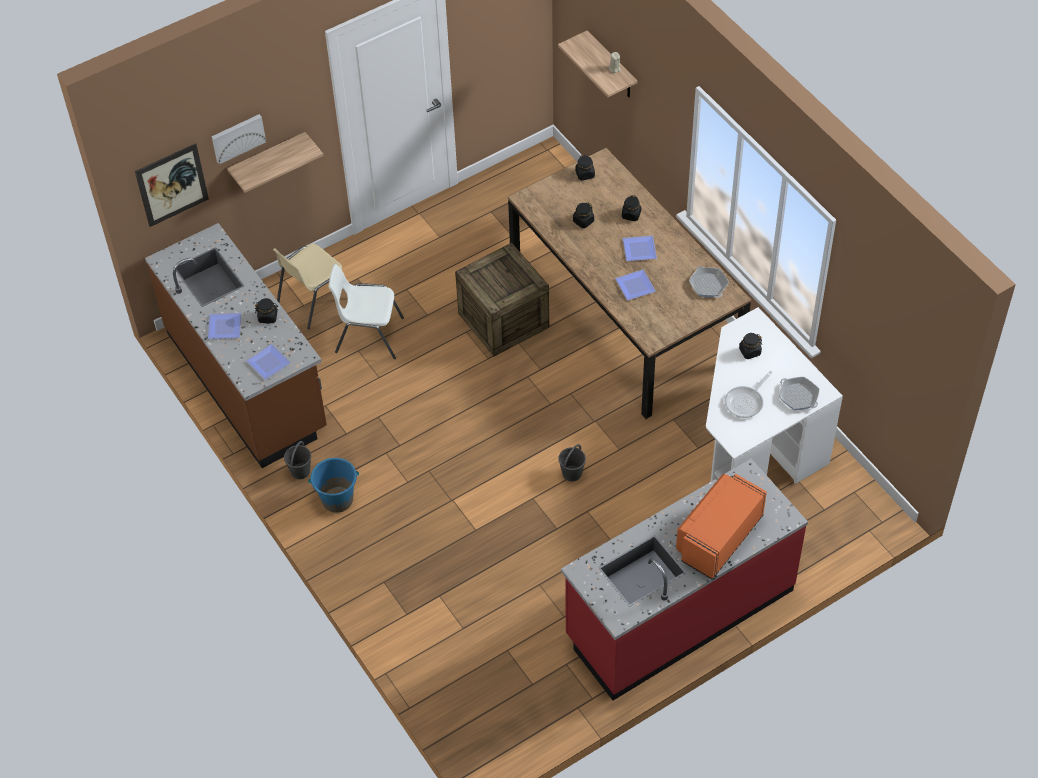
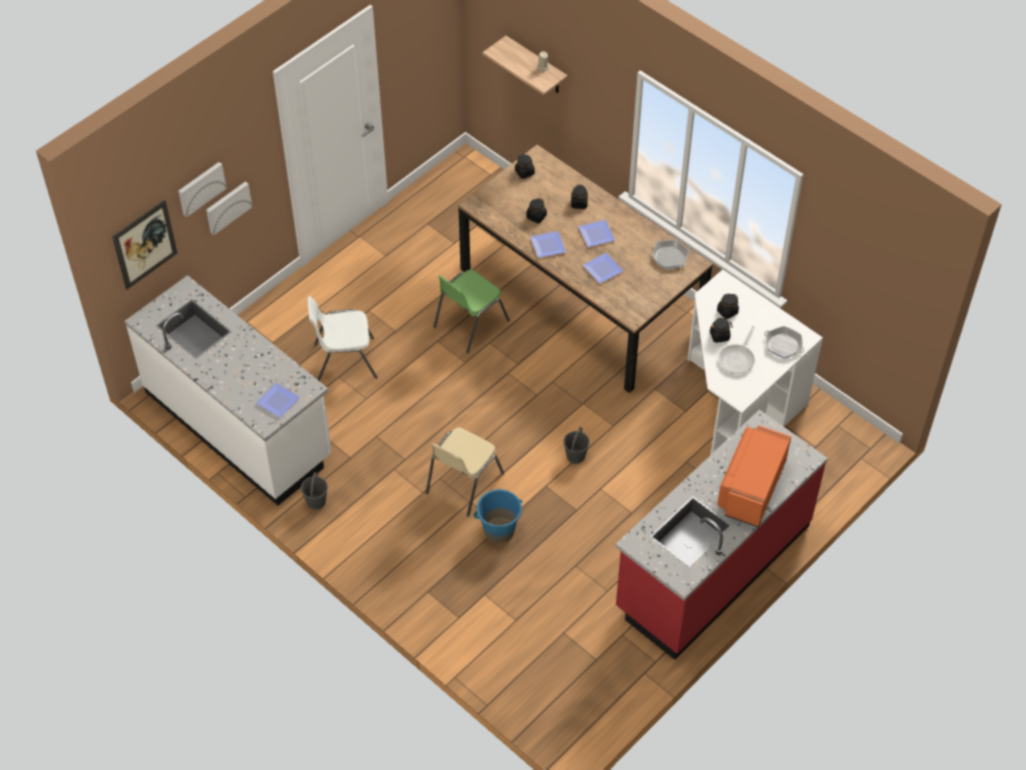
camera: 15 degrees left, 0 degrees up
brown counter [145,223,327,468] -> white counter [124,275,332,506]
plate [208,313,241,339] -> plate moved to [530,231,566,258]
shelf [227,132,323,193] -> picture [206,182,252,235]
black jar [255,298,278,323] -> black jar moved to [709,318,733,343]
beige chair [273,244,342,329] -> beige chair moved to [426,428,504,516]
blue bucket [308,458,359,513] -> blue bucket moved to [474,489,523,543]
crate [455,243,549,357] -> green chair [433,270,510,353]

